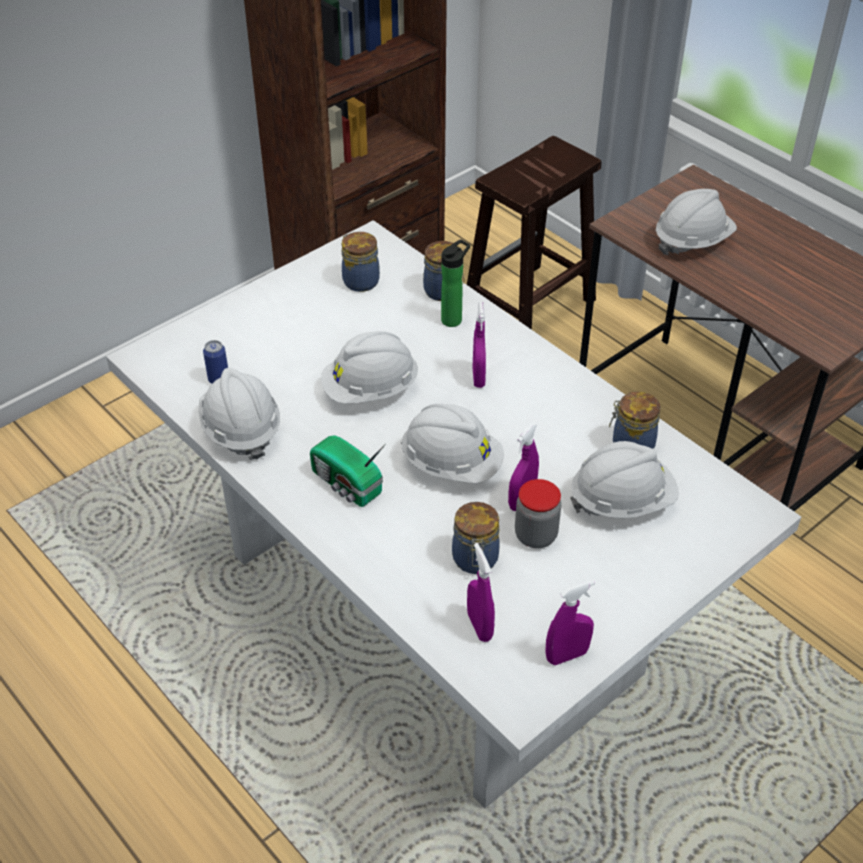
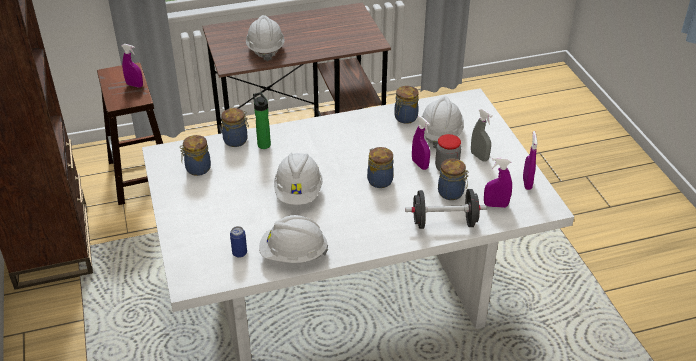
camera: 65 degrees left, 5 degrees down
radio [310,435,386,507] -> none
white hard hat [401,404,504,484] -> jar [367,147,394,188]
purple spray bottle [472,302,486,388] -> purple spray bottle moved to [122,44,143,88]
none -> black dumbbell [405,189,486,229]
none -> grey spray bottle [471,109,493,162]

